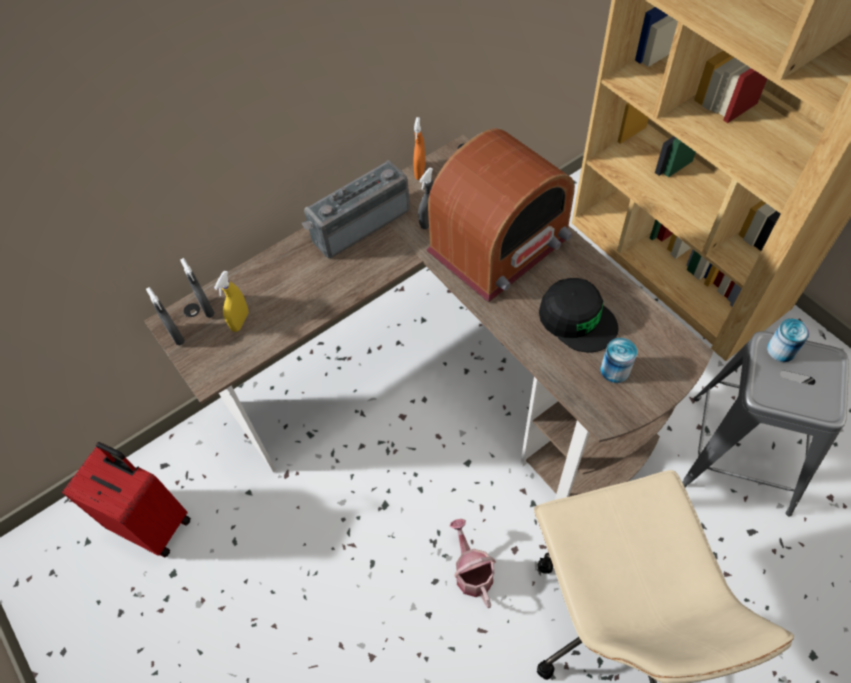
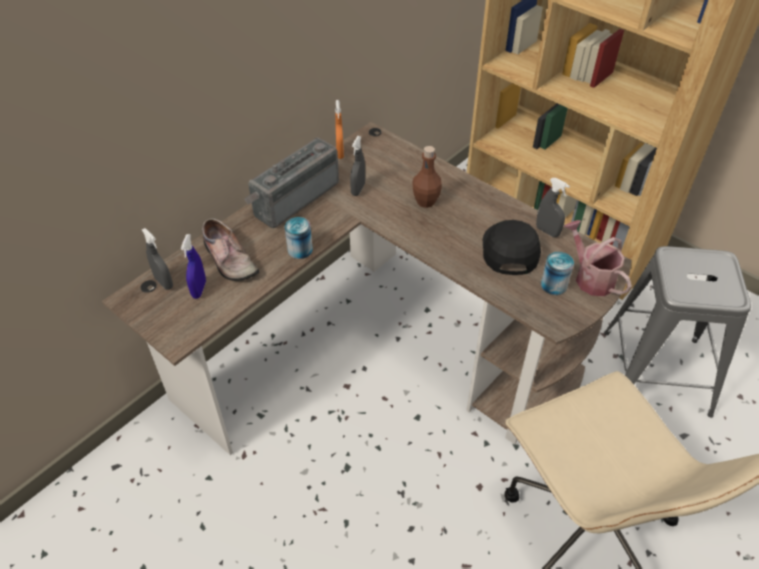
camera: 15 degrees left, 10 degrees down
red suitcase [62,442,191,558] -> none
grey spray bottle [146,287,185,345] -> grey spray bottle moved to [536,178,570,237]
yellow spray bottle [214,271,249,332] -> blue spray bottle [181,234,206,299]
radio [426,128,575,303] -> brown bottle [413,146,442,208]
watering can [449,519,496,608] -> watering can moved to [564,220,632,296]
black cap [539,278,619,353] -> black cap turned 120 degrees counterclockwise [483,220,541,275]
can [767,319,810,362] -> can moved to [285,217,313,259]
none -> shoe [202,218,259,281]

